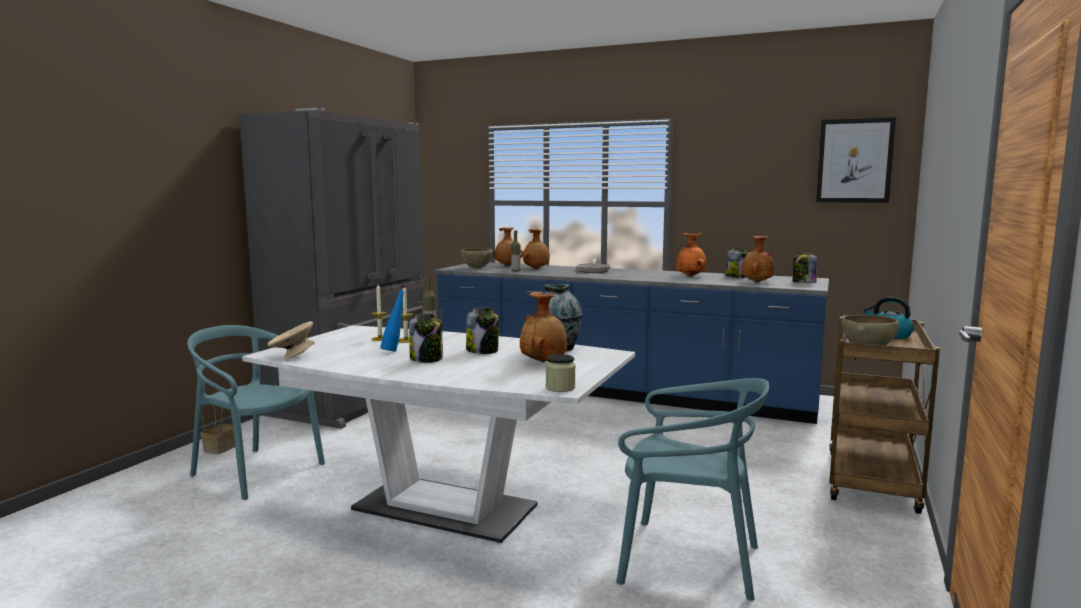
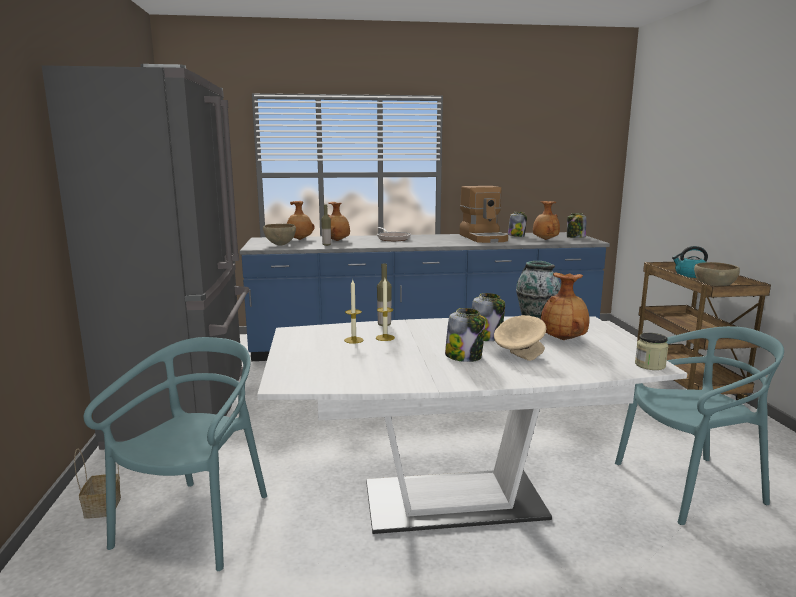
camera: 30 degrees left, 5 degrees up
turquoise chair [187,325,325,500] -> turquoise chair turned 105 degrees clockwise [84,337,267,571]
beige bowl [268,321,314,360] -> beige bowl moved to [494,315,546,361]
blue bottle [380,285,405,352] -> none
orange vase [676,233,707,276] -> coffee machine [460,186,508,243]
picture [816,117,896,203] -> none

